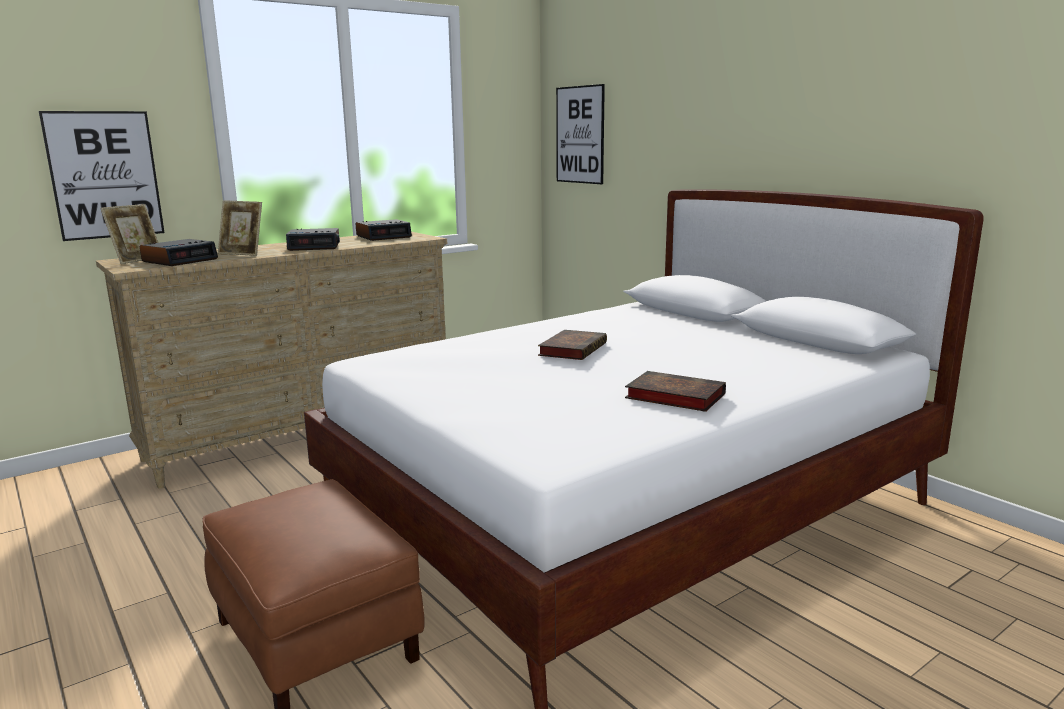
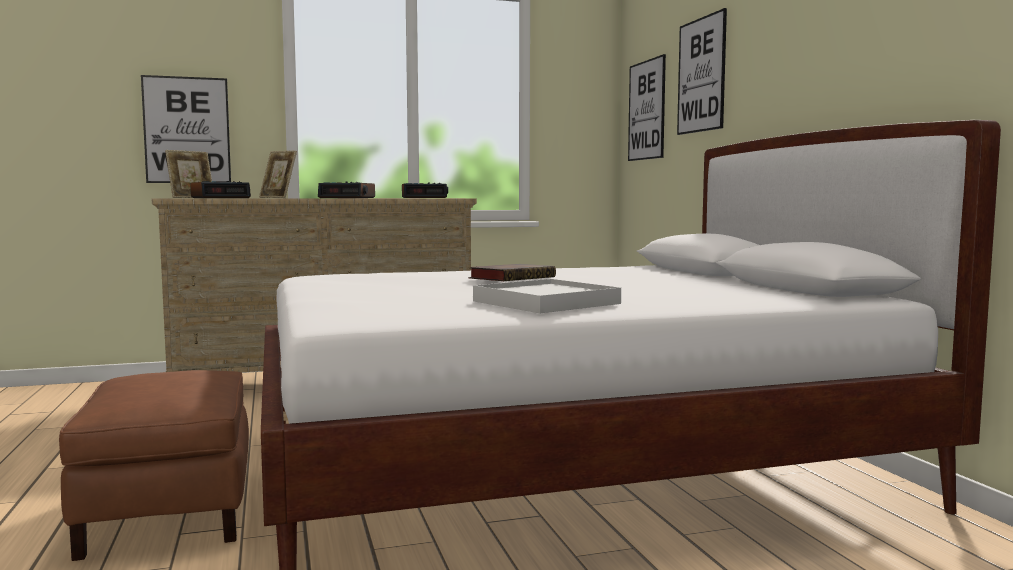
camera: 20 degrees right, 10 degrees down
book [625,371,726,412] -> white tray [473,279,621,313]
none -> picture [677,8,727,135]

